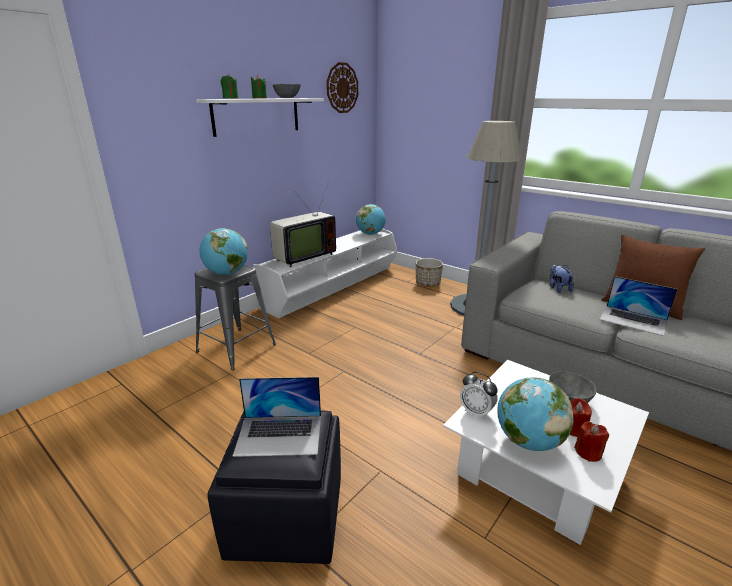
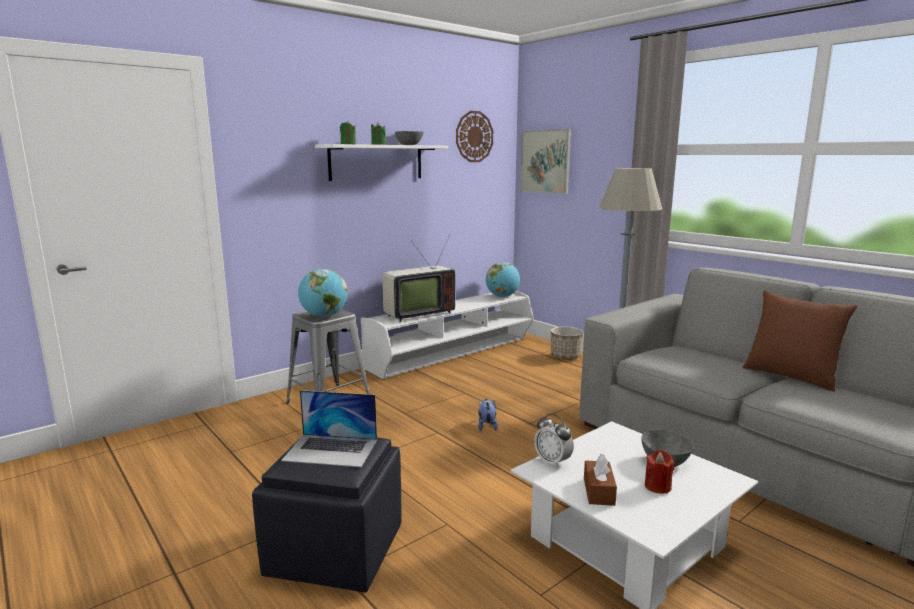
camera: 10 degrees right, 10 degrees down
globe [497,377,573,451] -> brown tissue box [584,454,617,506]
plush toy [549,264,574,293] -> plush toy moved to [478,399,498,431]
red candle [574,422,609,462] -> none
laptop [600,276,677,336] -> none
none -> picture [520,129,571,194]

